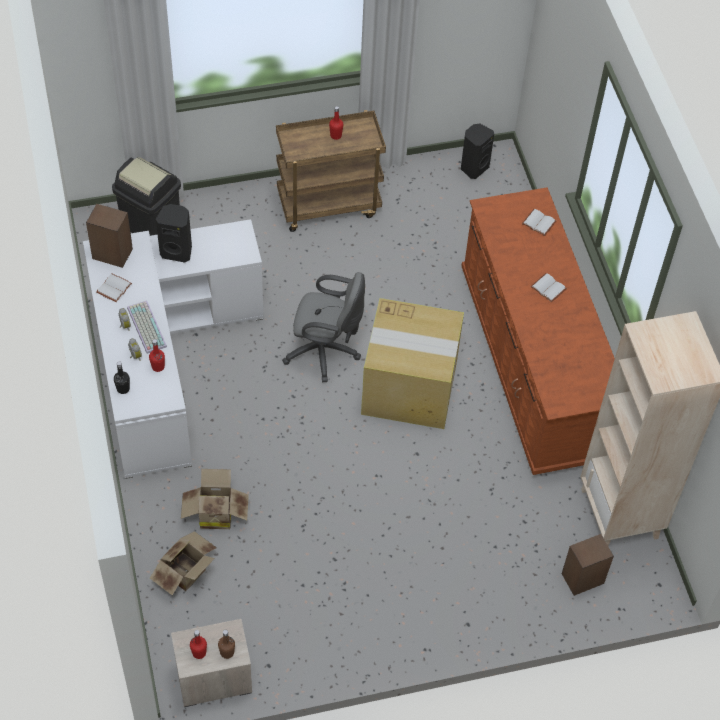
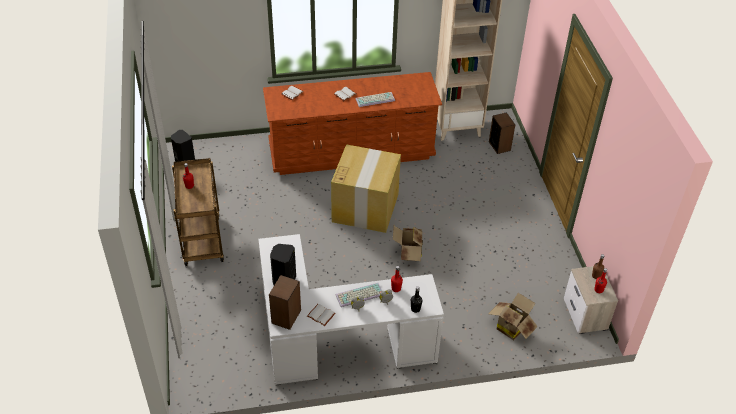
camera: 85 degrees left, 10 degrees down
black trash can [112,157,181,236] -> none
cardboard box [181,469,249,529] -> cardboard box moved to [393,226,423,261]
grey office chair [282,272,365,382] -> none
none -> keyboard [356,92,395,107]

